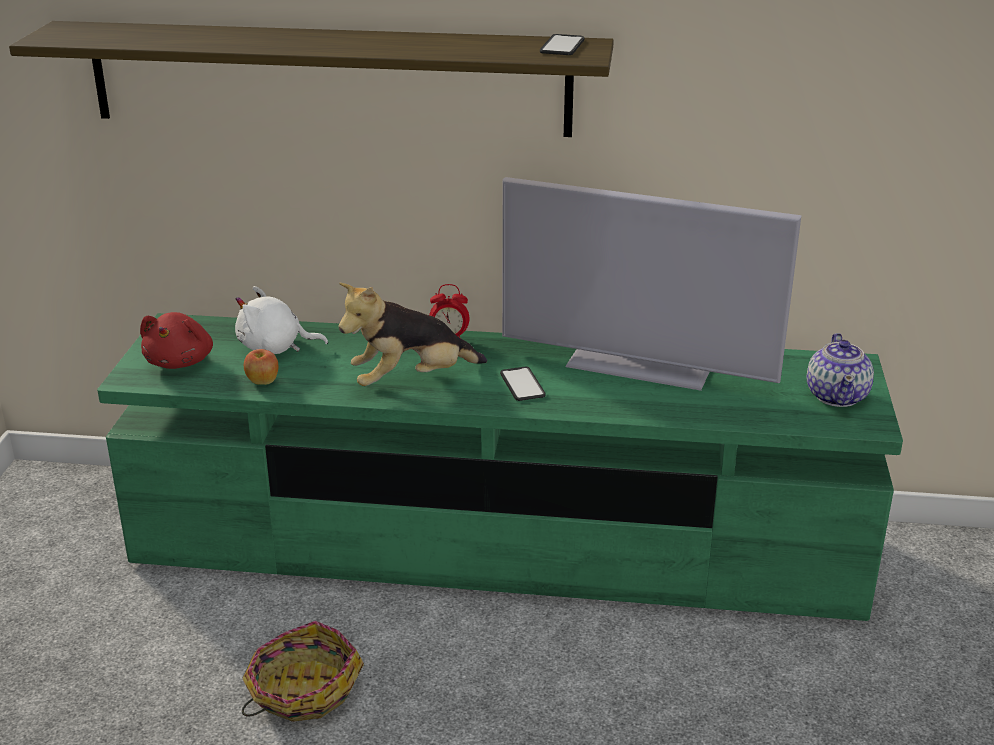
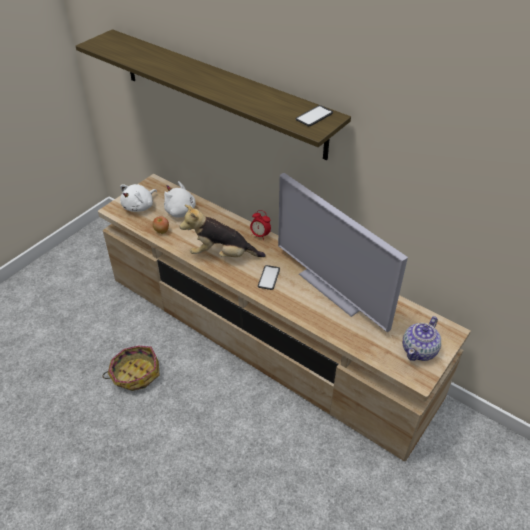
camera: 30 degrees right, 15 degrees up
green tv stand [97,313,903,621] -> beige tv stand [98,174,471,461]
red plush toy [140,312,213,369] -> white plush toy [120,184,157,212]

